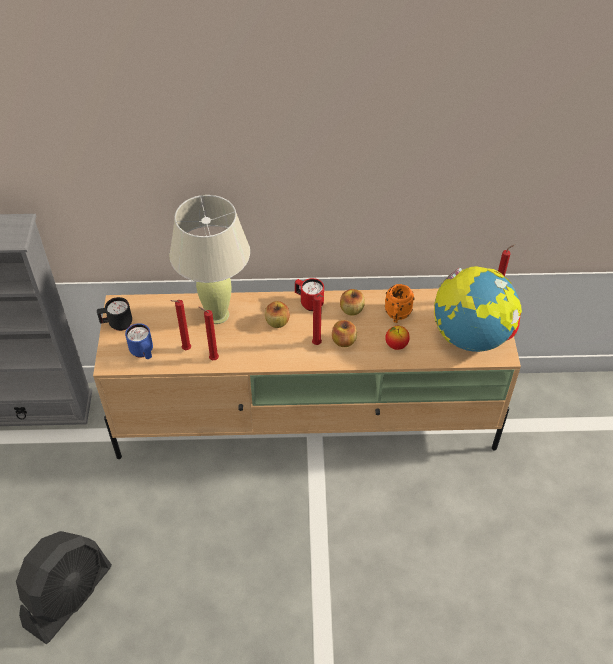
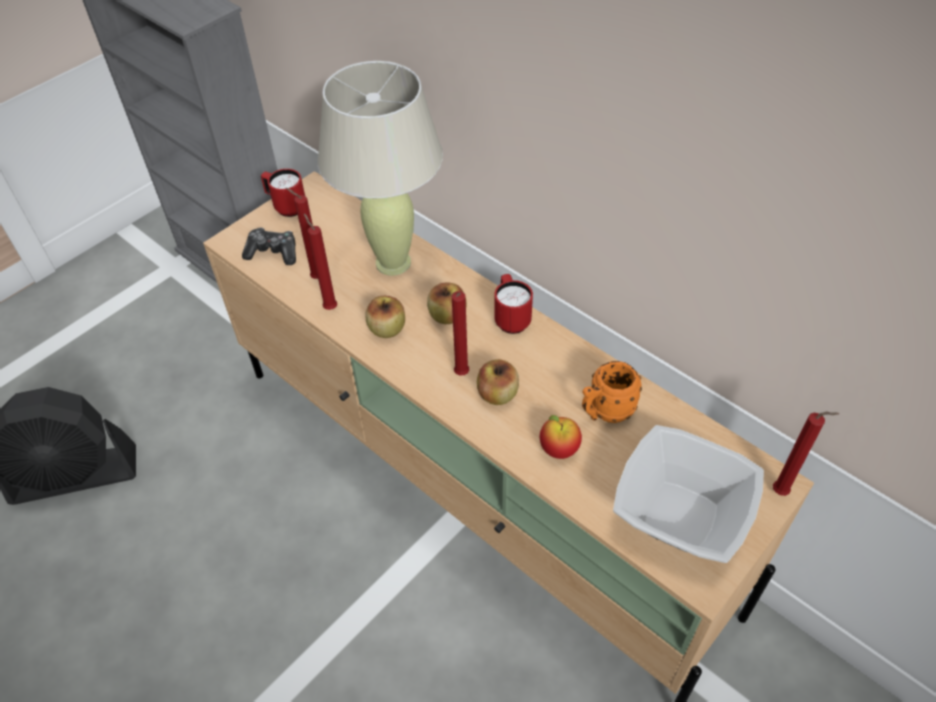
camera: 45 degrees right, 0 degrees up
black mug [97,297,132,331] -> red mug [261,169,305,217]
blue mug [125,323,153,359] -> game controller [242,228,296,265]
apple [340,289,365,316] -> apple moved to [365,296,405,338]
globe [434,266,522,352] -> bowl [613,425,764,563]

